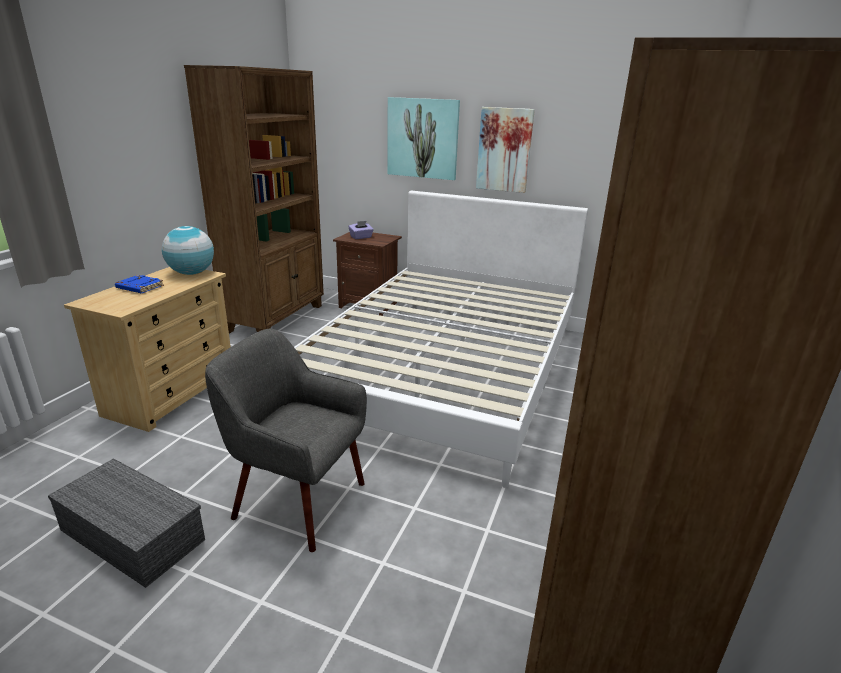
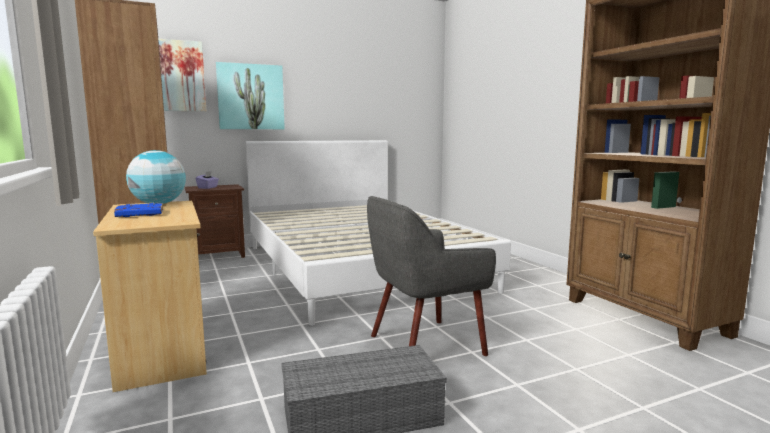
camera: 45 degrees left, 15 degrees down
picture [476,107,535,193] -> picture moved to [158,39,206,112]

